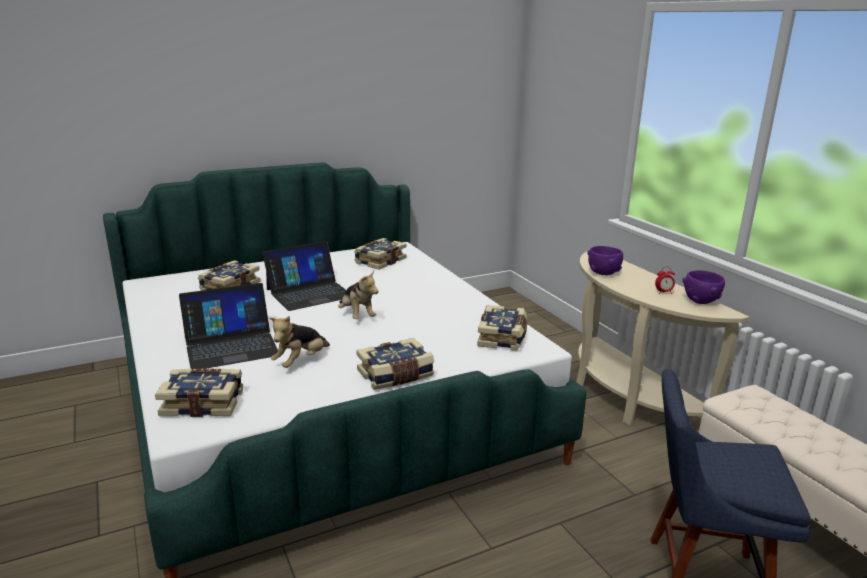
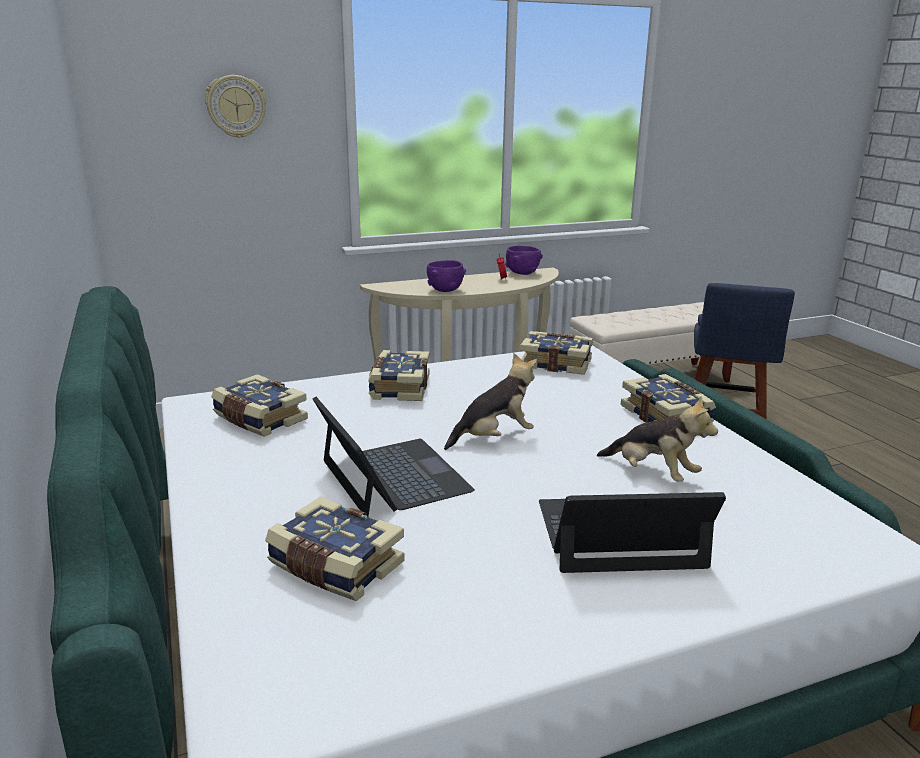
camera: 85 degrees left, 0 degrees up
book [155,368,243,417] -> book moved to [368,350,430,401]
laptop [179,283,278,370] -> laptop turned 75 degrees counterclockwise [539,492,726,573]
none -> wall clock [205,75,267,138]

